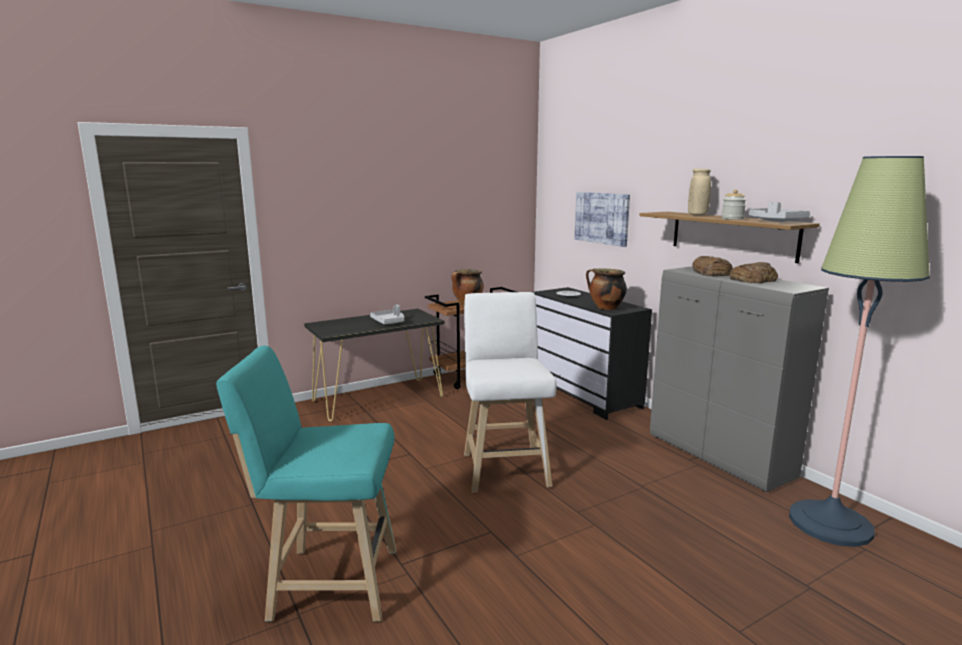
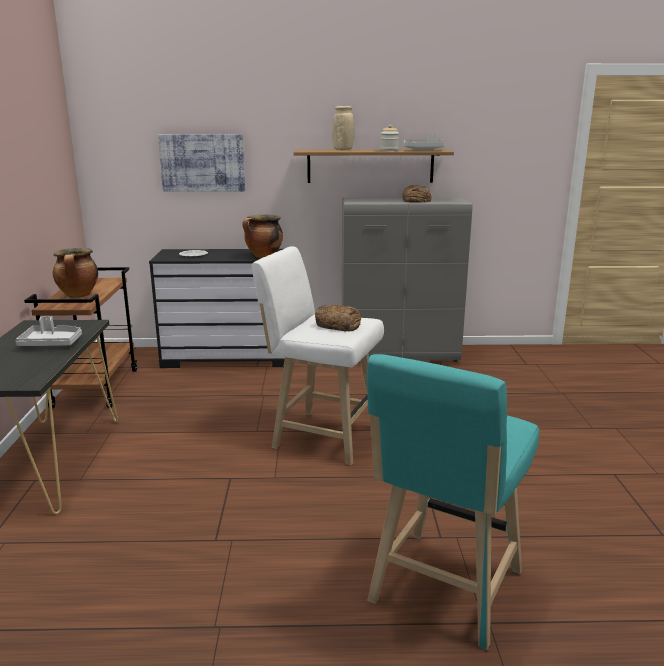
camera: 60 degrees left, 5 degrees up
bread [692,256,733,276] -> bread moved to [315,304,361,331]
floor lamp [789,156,930,547] -> none

